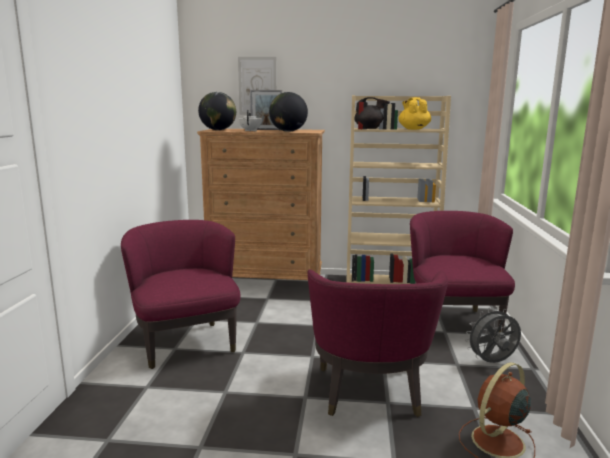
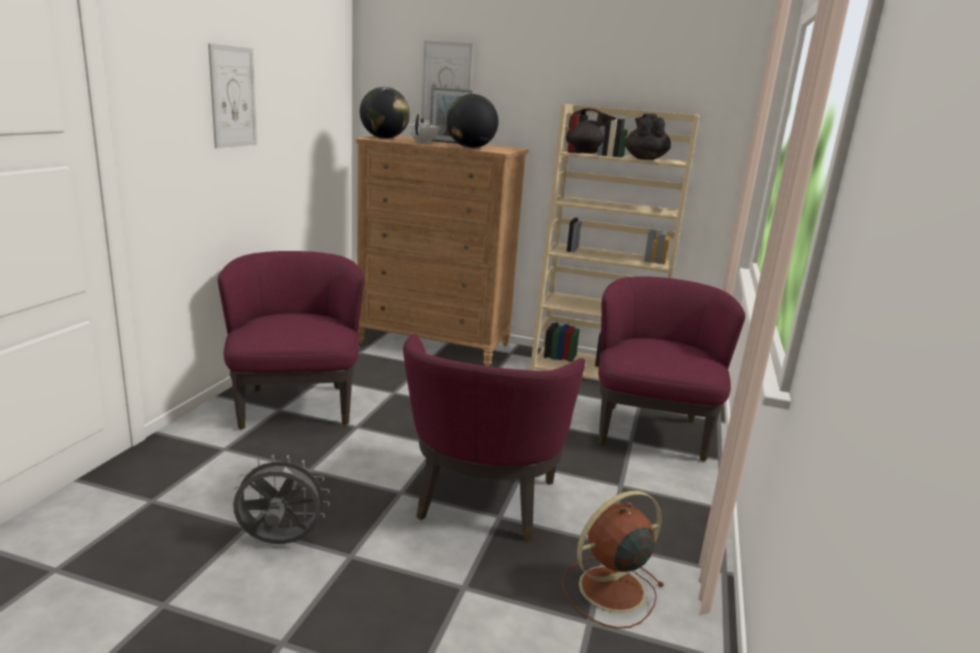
camera: 10 degrees right, 5 degrees up
yellow teapot [398,97,431,130] -> black teapot [625,114,671,160]
grey fan [465,307,521,363] -> grey fan moved to [232,455,330,544]
none -> picture [208,43,257,148]

